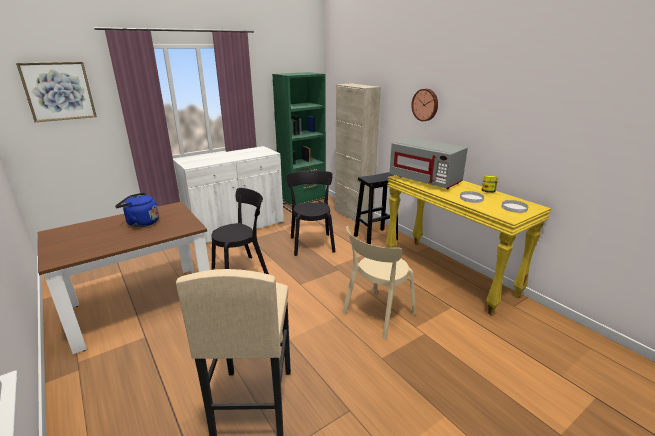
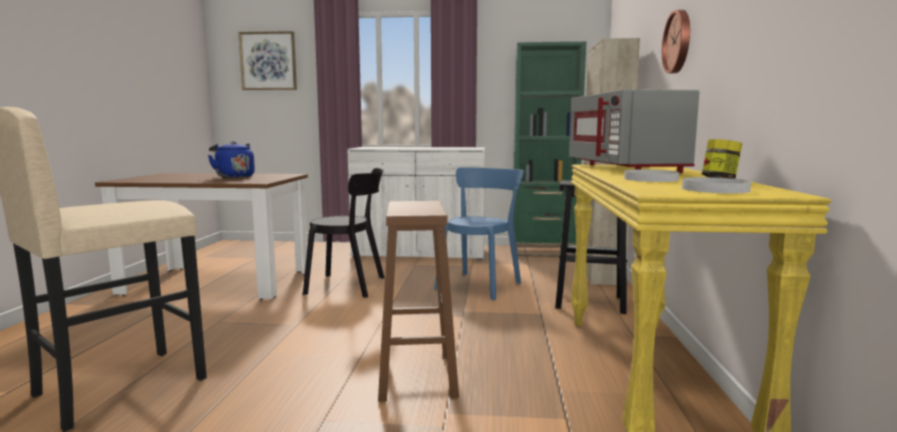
camera: 40 degrees right, 15 degrees down
black chair [286,171,335,256] -> blue chair [434,167,524,300]
beige chair [342,226,416,339] -> brown stool [378,201,459,402]

